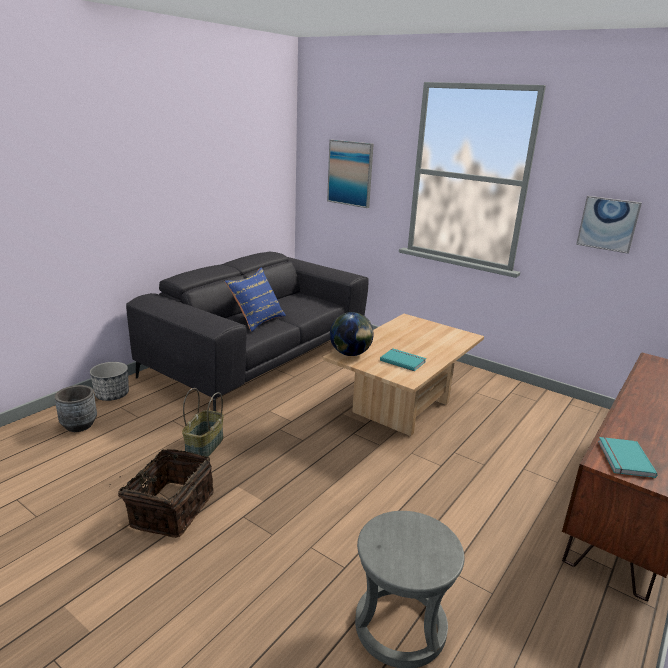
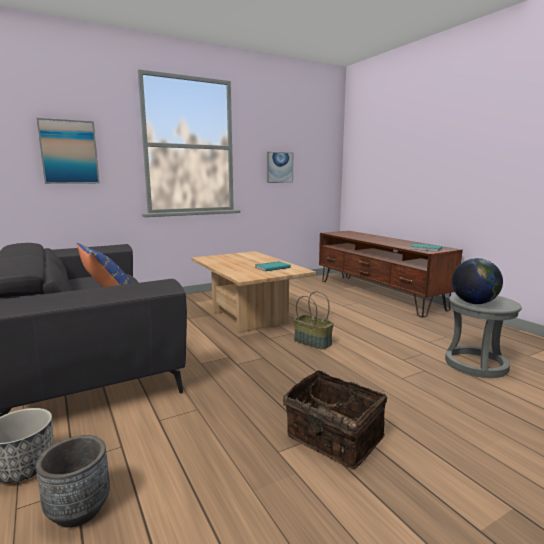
camera: 65 degrees left, 10 degrees down
basket [182,388,224,457] -> basket moved to [293,291,334,350]
globe [330,312,374,356] -> globe moved to [452,258,503,304]

